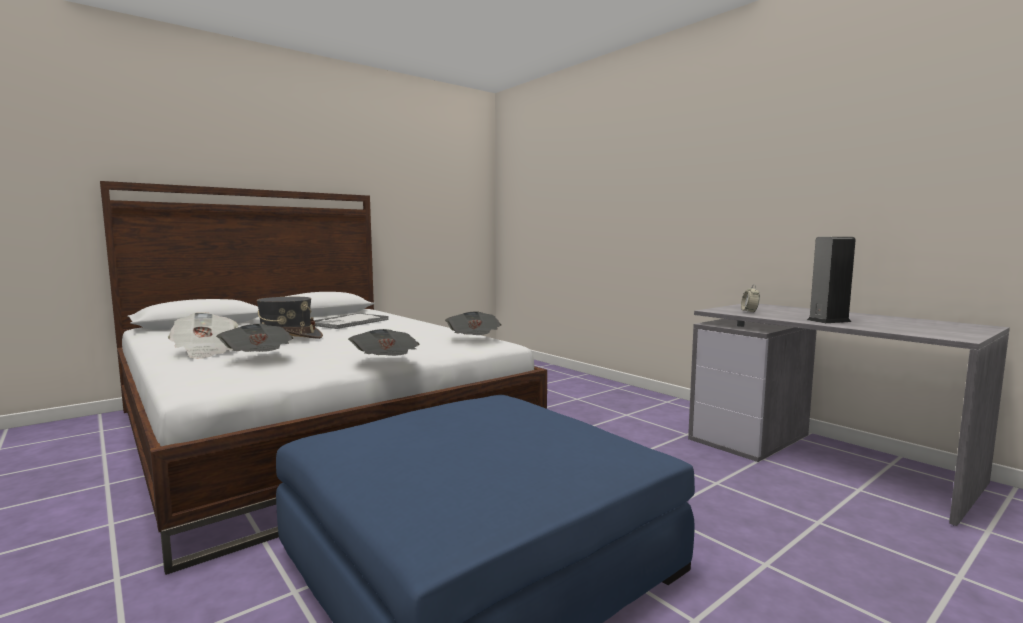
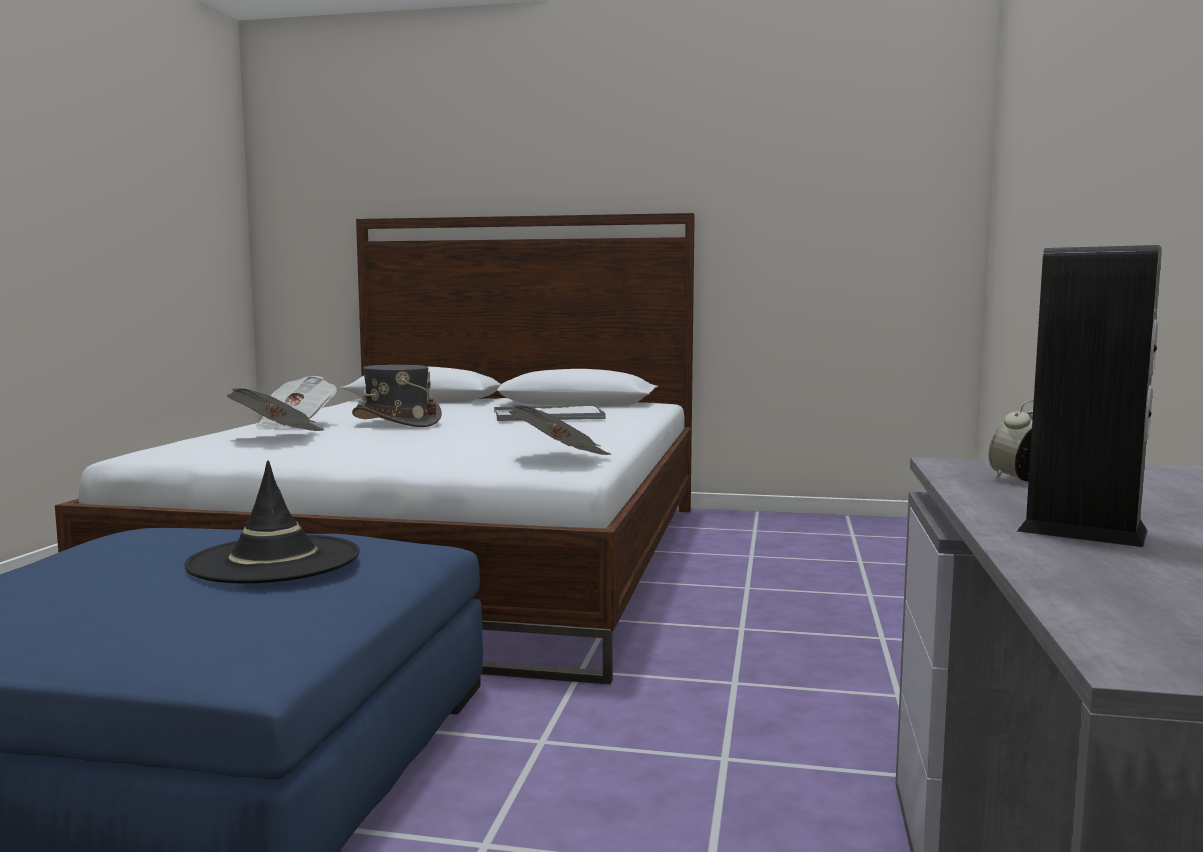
camera: 50 degrees right, 0 degrees up
newspaper [348,329,419,356] -> none
none -> black hat [184,460,360,583]

